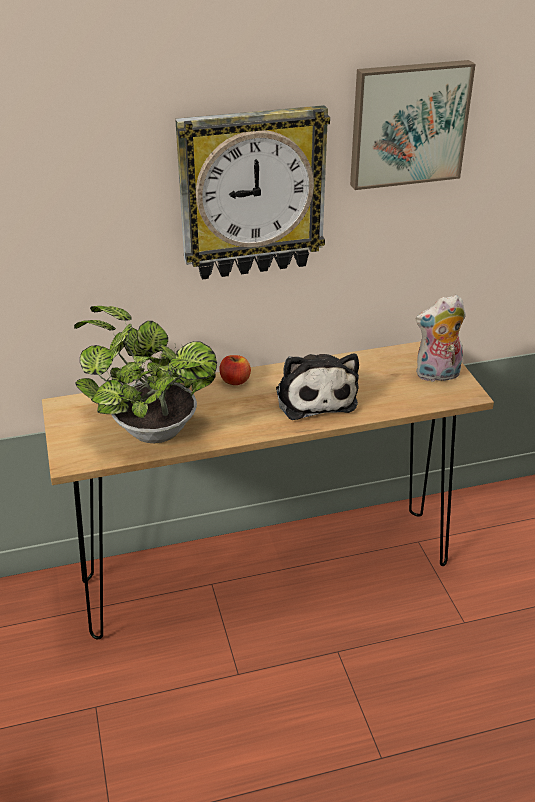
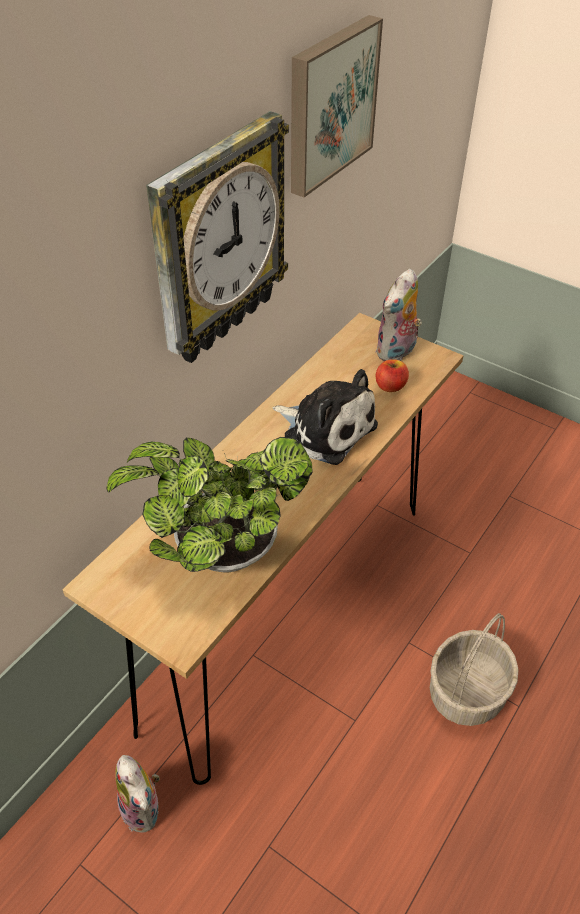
camera: 40 degrees left, 10 degrees up
apple [219,355,251,385] -> apple moved to [376,359,409,392]
none -> plush toy [115,755,160,832]
none -> basket [430,613,519,726]

